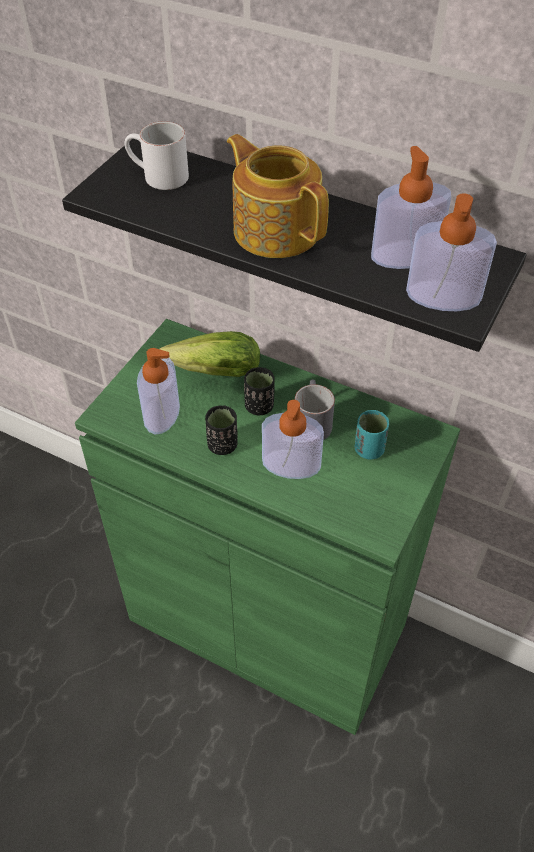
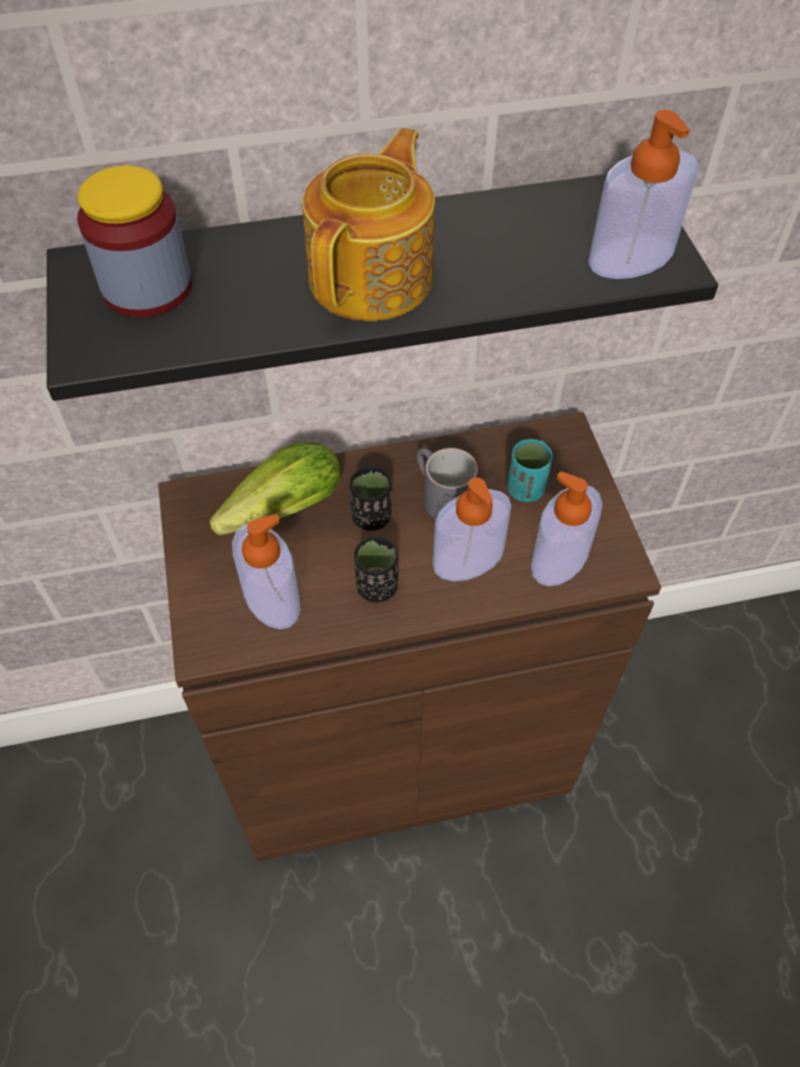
camera: 40 degrees left, 5 degrees up
green cabinet [75,319,460,735] -> brown cabinet [158,412,661,862]
white mug [124,121,189,190] -> jar [77,165,192,318]
teapot [227,134,329,258] -> teapot turned 105 degrees clockwise [302,128,435,321]
soap dispenser [371,146,451,269] -> soap dispenser moved to [531,471,603,586]

